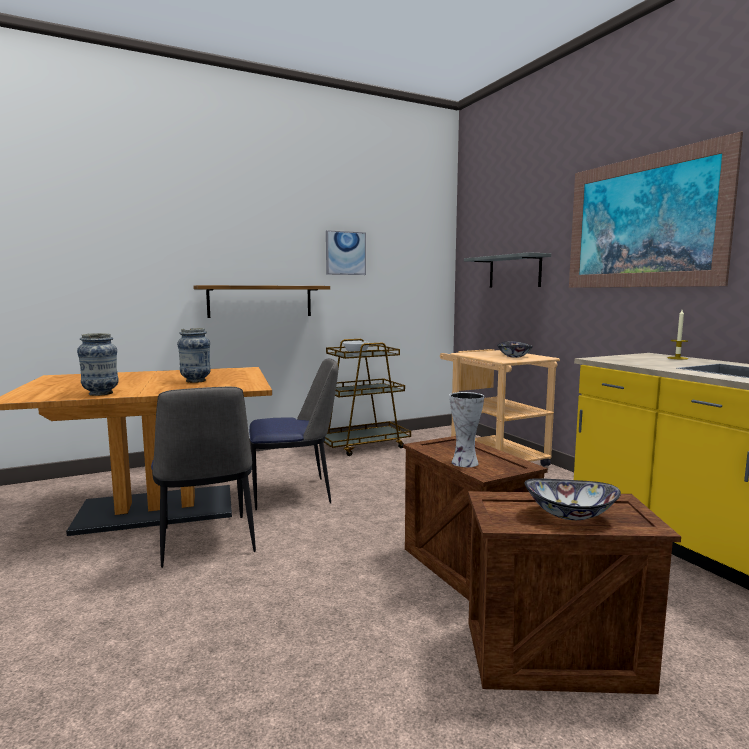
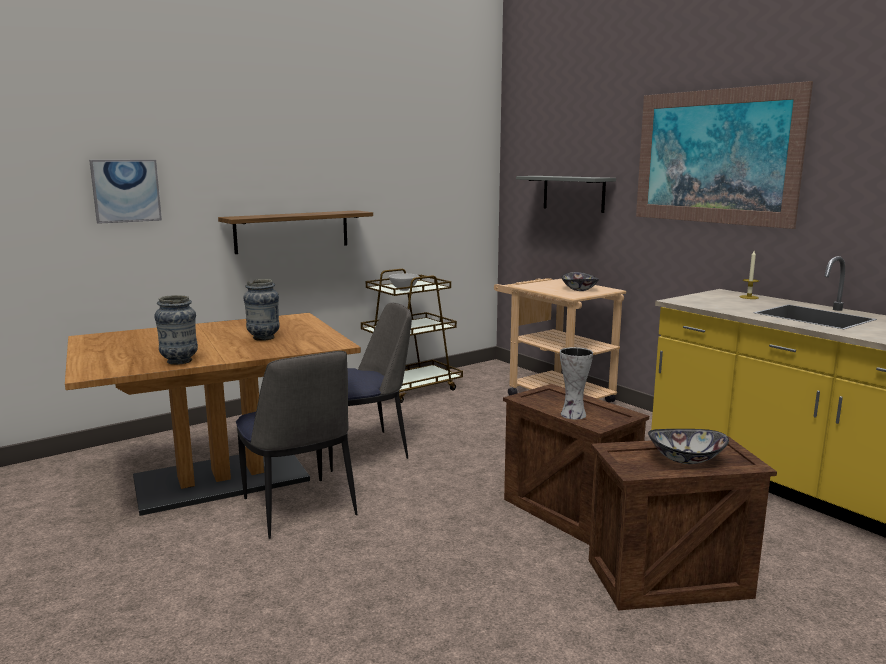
camera: 10 degrees left, 5 degrees up
picture [326,230,366,275] -> picture moved to [89,160,162,224]

